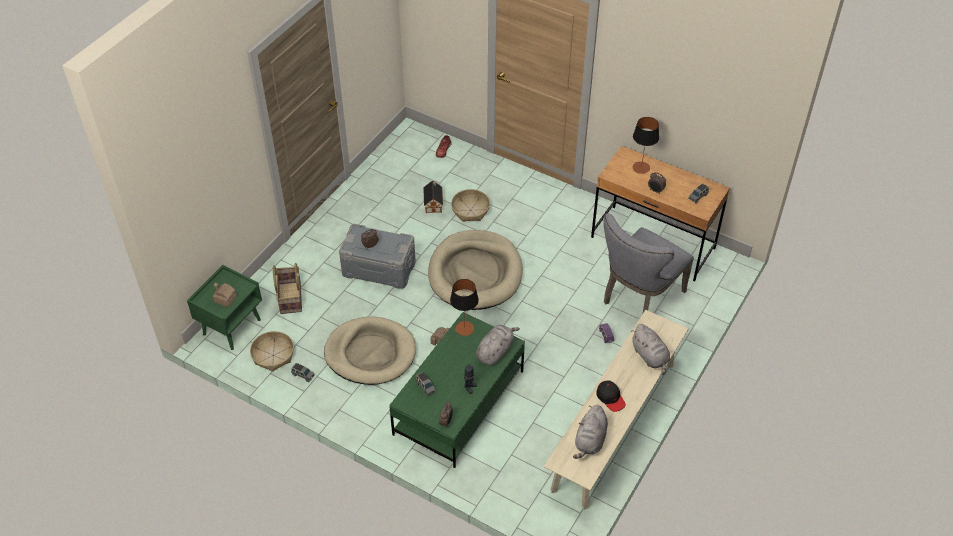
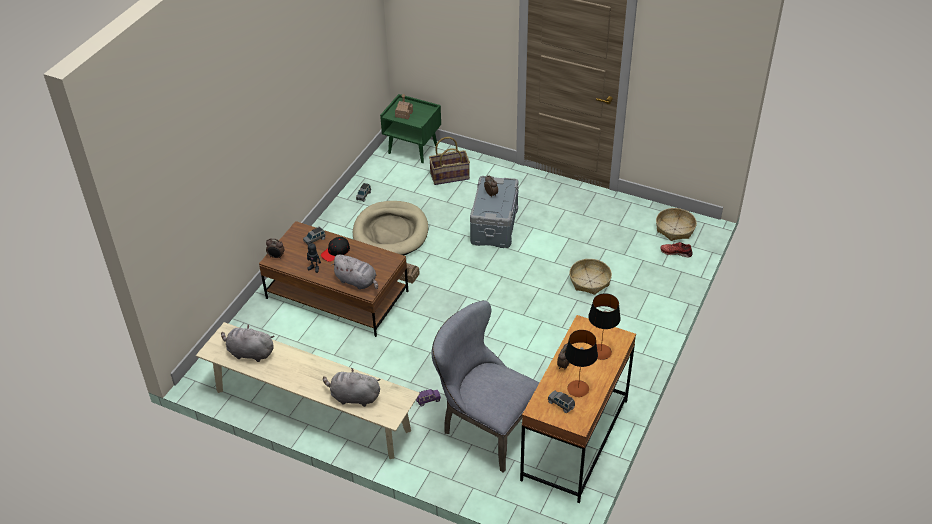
camera: 85 degrees right, 5 degrees down
basket [250,331,294,372] -> basket moved to [656,208,697,241]
green coffee table [389,312,525,468] -> brown coffee table [259,221,408,337]
toy house [423,181,443,213] -> none
beige dog bed [428,230,523,310] -> none
table lamp [450,279,479,336] -> table lamp moved to [565,330,598,397]
black cap [596,380,626,412] -> black cap moved to [321,237,350,262]
grey plush toy [631,324,670,375] -> grey plush toy turned 45 degrees clockwise [323,368,380,407]

